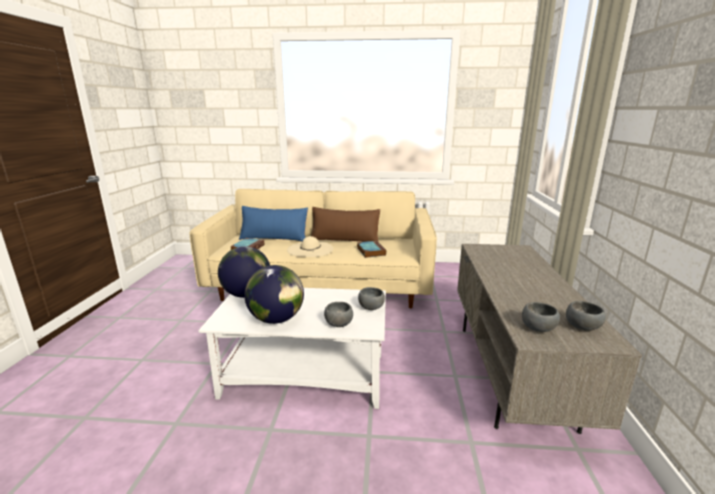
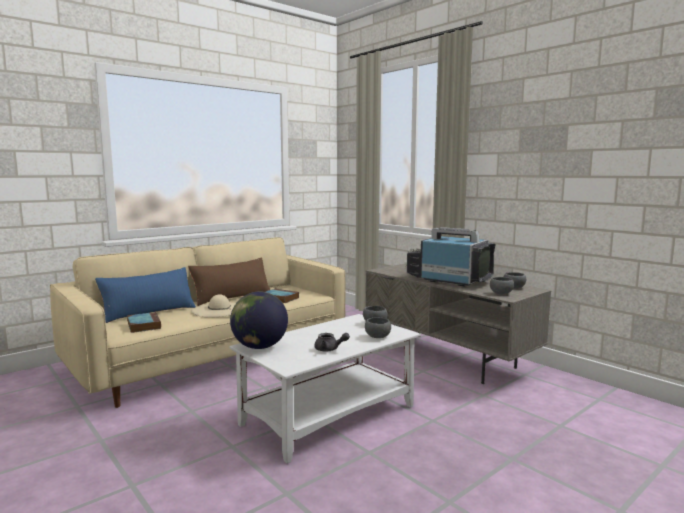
camera: 45 degrees left, 10 degrees down
globe [244,265,304,324] -> grey teapot [314,333,350,351]
none -> television [405,227,495,287]

